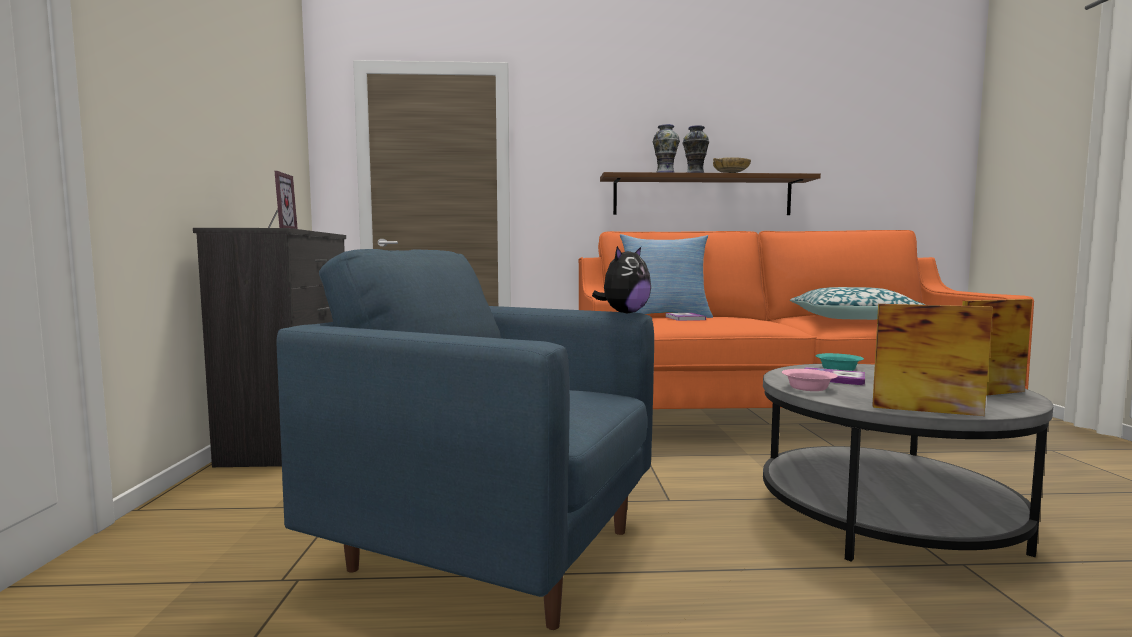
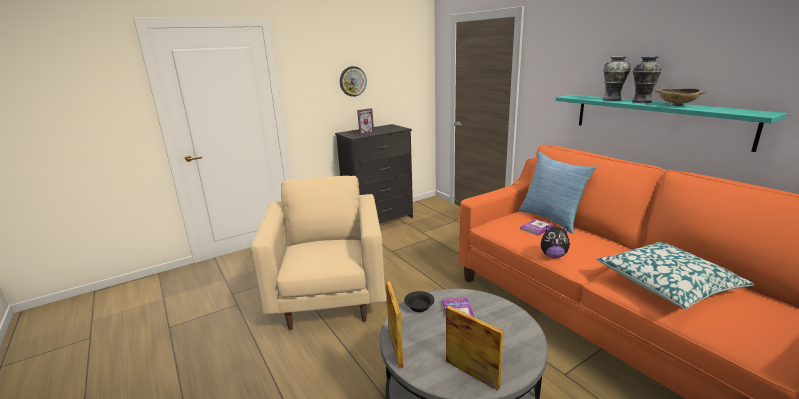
camera: 60 degrees right, 15 degrees up
blue armchair [276,249,654,630] -> beige armchair [251,176,386,330]
plush toy [592,246,651,314] -> plush toy moved to [541,225,570,258]
brown shelf [600,172,821,215] -> turquoise shelf [556,95,787,152]
pink bowl [782,369,838,391] -> black bowl [404,291,434,312]
turquoise bowl [815,353,864,371] -> none
none -> wall clock [340,66,367,97]

